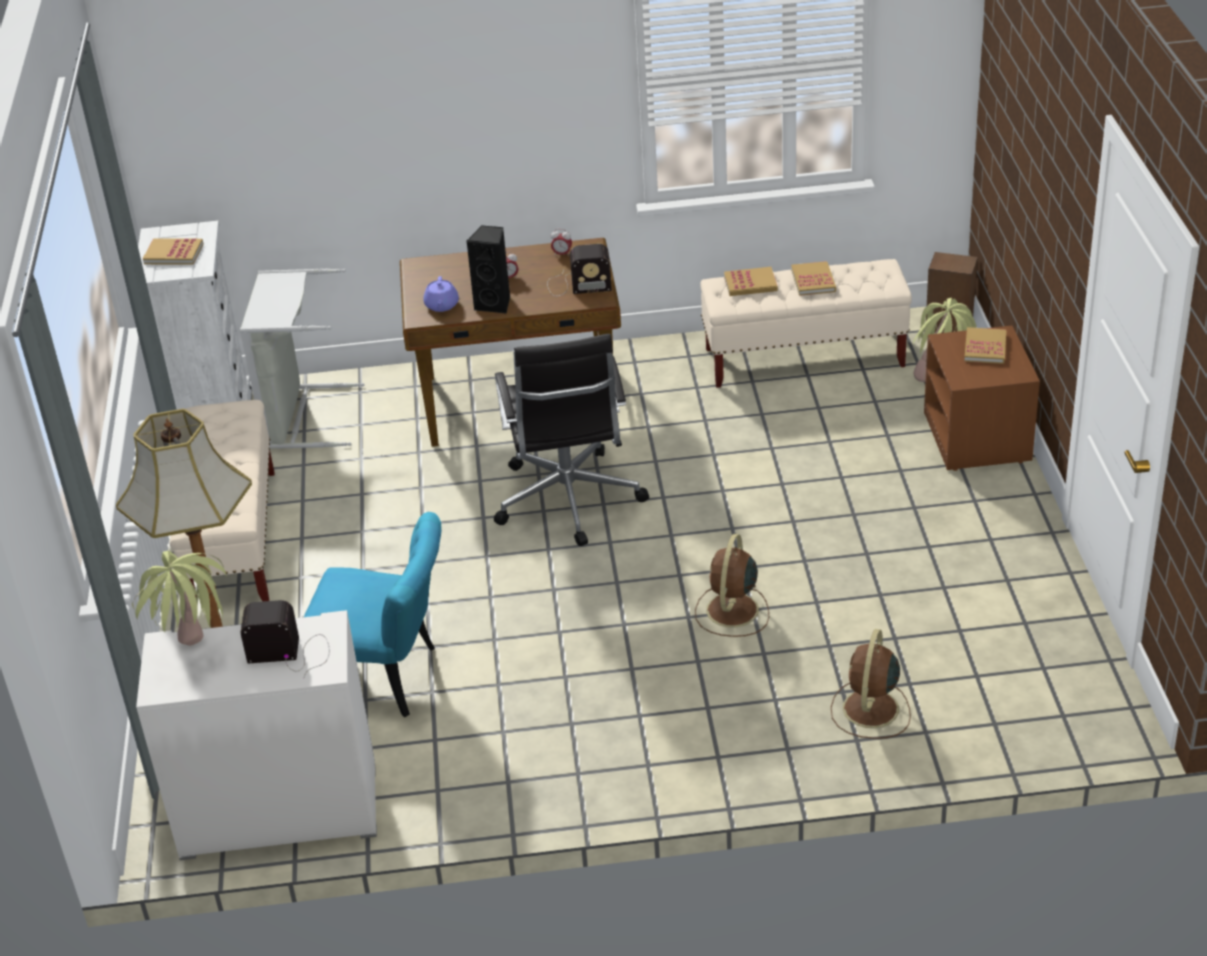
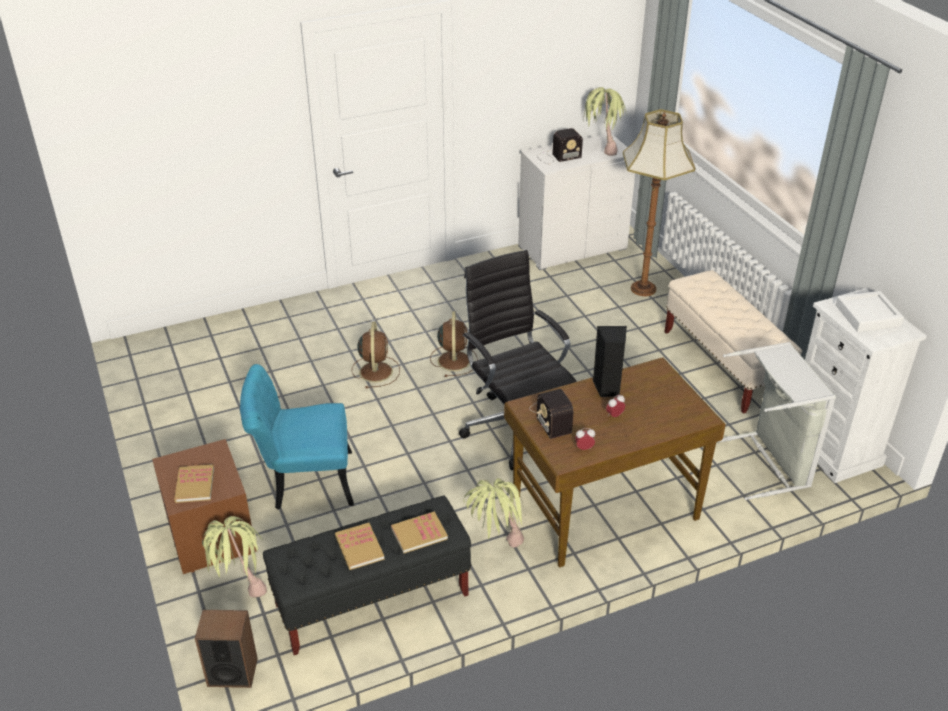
camera: 160 degrees right, 0 degrees up
book [143,238,203,265] -> white tray [836,291,904,332]
turquoise chair [304,512,442,717] -> turquoise chair moved to [240,364,354,509]
purple teapot [423,276,459,312] -> none
radio [547,244,612,296] -> radio turned 90 degrees counterclockwise [529,389,573,439]
beige bench [700,259,912,388] -> black bench [263,495,471,655]
brown fan [831,629,911,739] -> brown fan moved to [430,311,478,377]
none -> potted plant [463,478,525,548]

